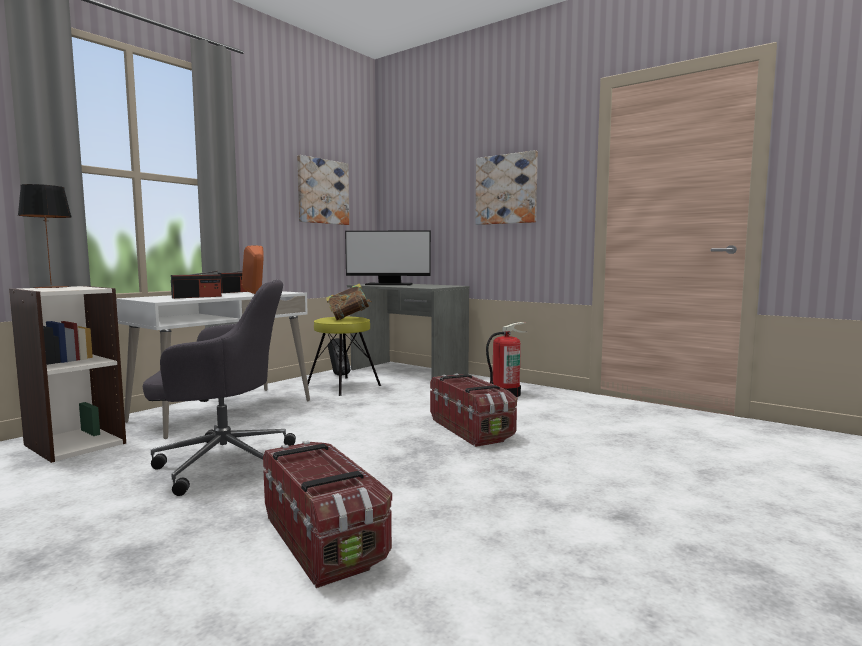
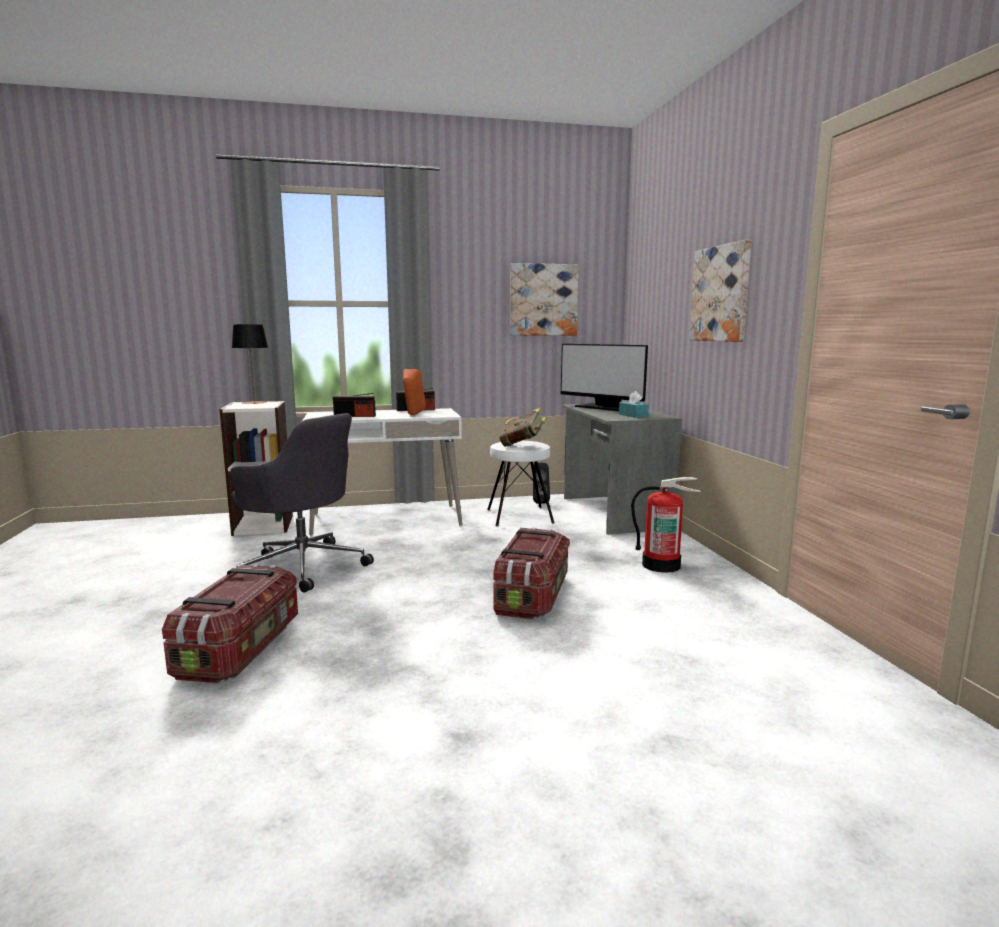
camera: 40 degrees right, 5 degrees up
yellow stool [307,316,381,396] -> white stool [487,441,554,526]
none -> turquoise tissue box [619,391,649,418]

